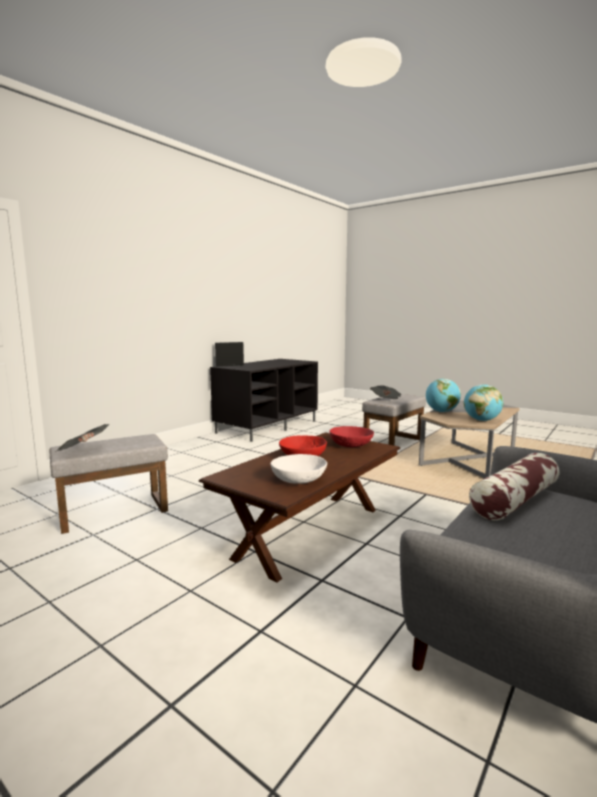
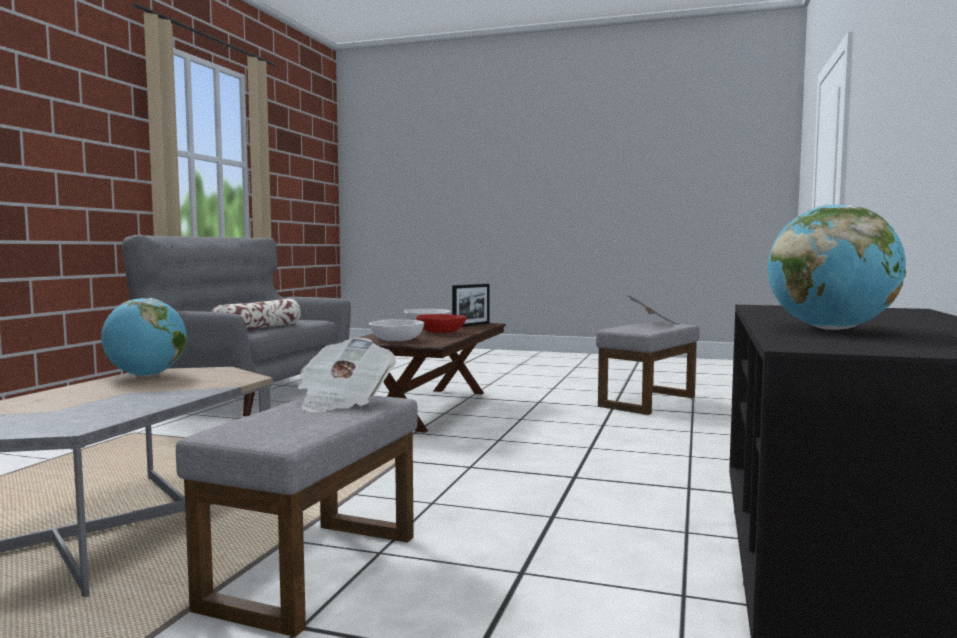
camera: 160 degrees right, 5 degrees down
picture frame [215,342,244,367] -> picture frame moved to [452,284,490,327]
red bowl [329,426,374,447] -> white bowl [369,319,424,341]
globe [426,379,461,412] -> globe moved to [768,204,906,330]

